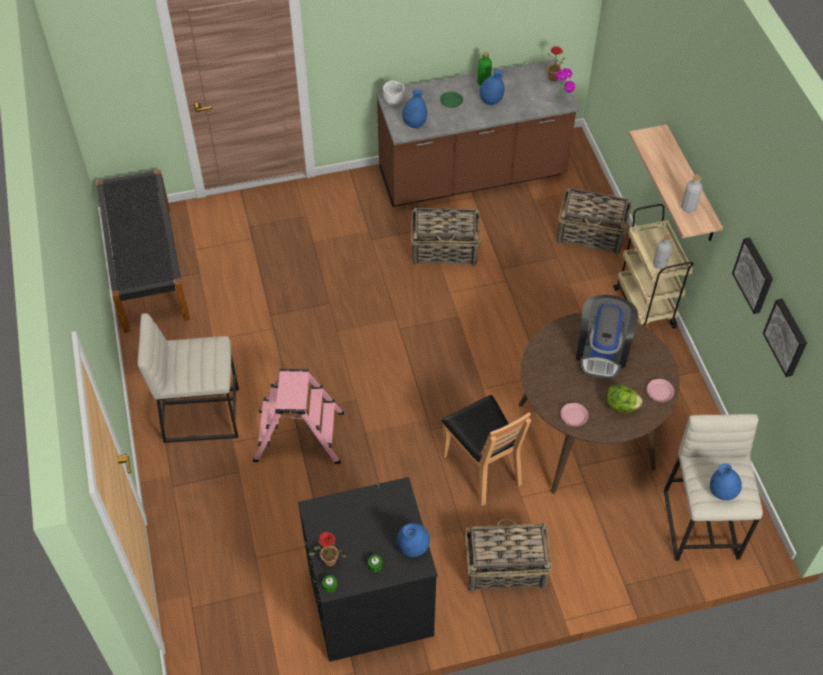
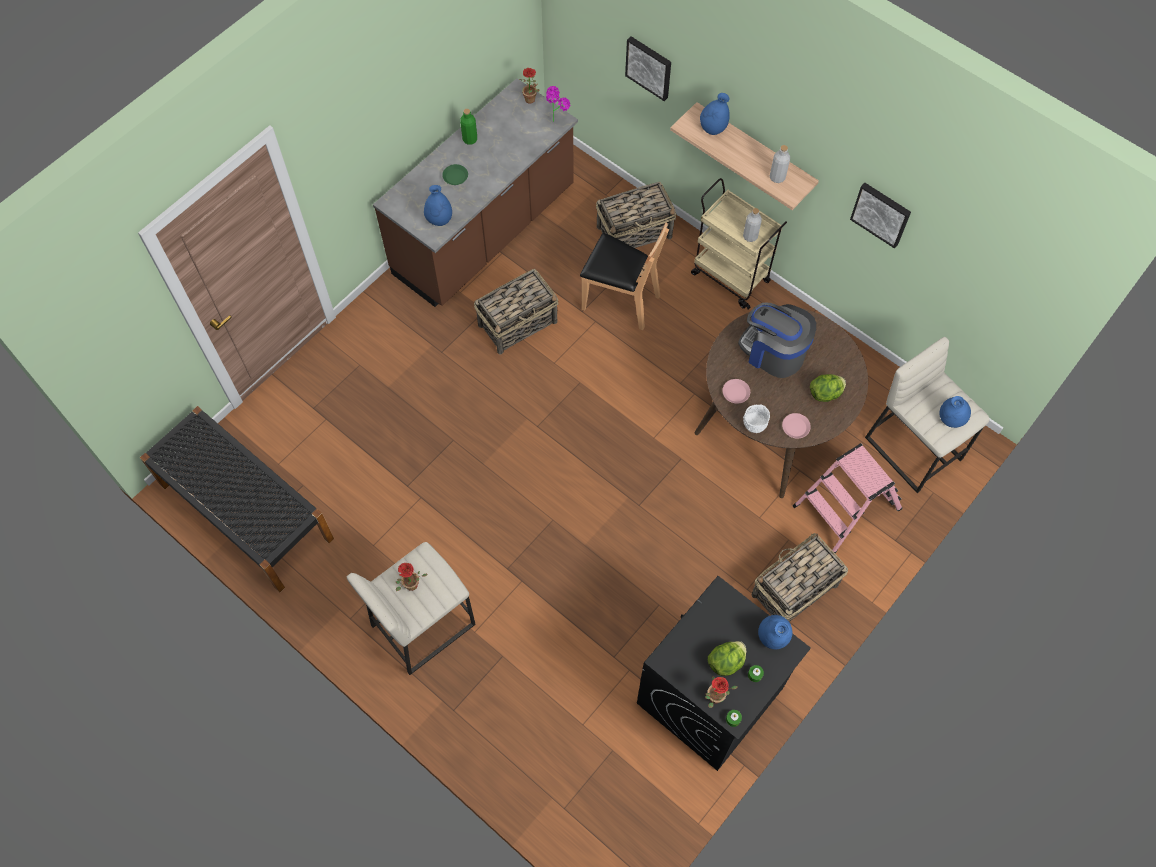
camera: 35 degrees left, 10 degrees up
pink step ladder [253,369,344,464] -> pink step ladder moved to [793,443,903,553]
white bowl [383,81,405,105] -> white bowl moved to [743,405,770,433]
brown chair [442,395,531,506] -> brown chair moved to [580,223,669,330]
blue vase [480,70,504,105] -> blue vase moved to [700,93,730,135]
coffee machine [576,295,638,380] -> coffee machine turned 150 degrees clockwise [738,303,816,378]
pink plate [647,379,674,402] -> pink plate moved to [722,379,750,404]
picture [763,298,807,377] -> picture moved to [625,36,671,101]
none -> potted plant [396,563,428,591]
none -> lettuce [708,641,746,676]

